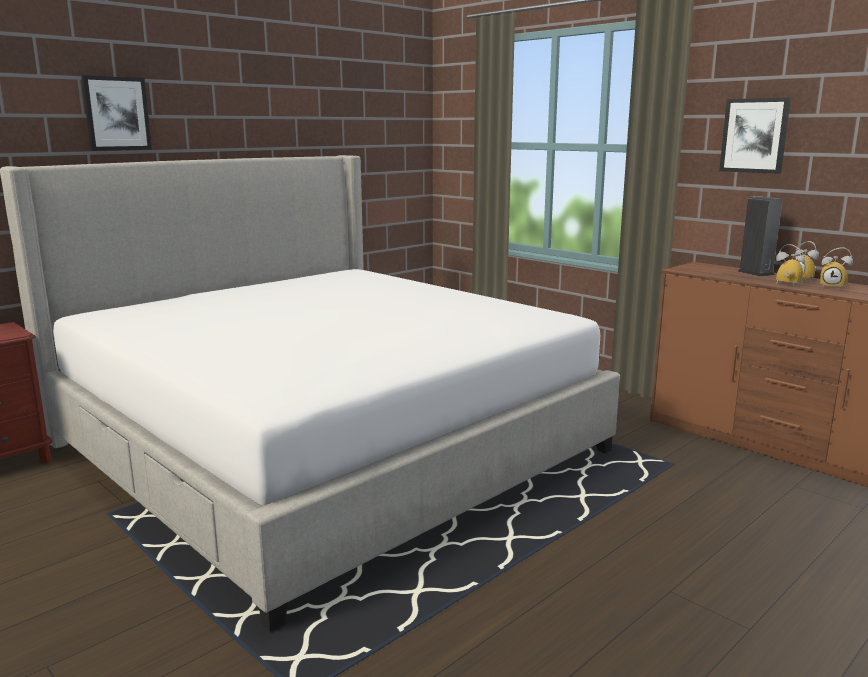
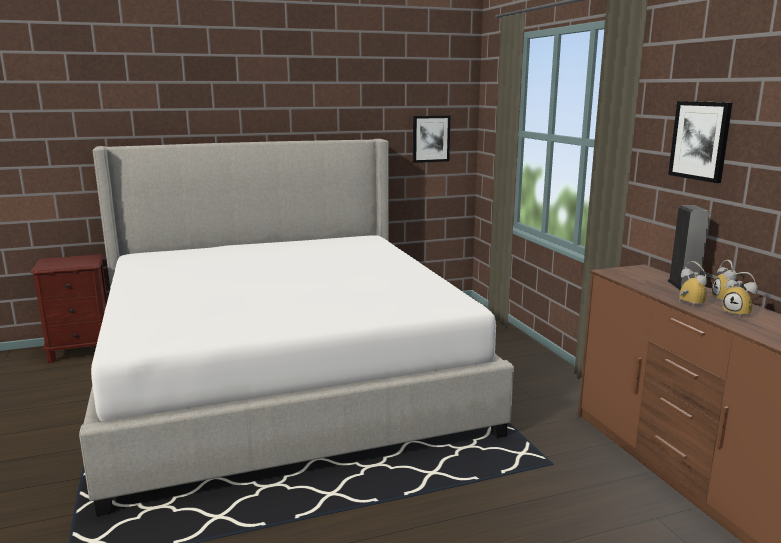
camera: 25 degrees right, 0 degrees up
picture [81,75,152,151] -> picture moved to [413,115,451,163]

